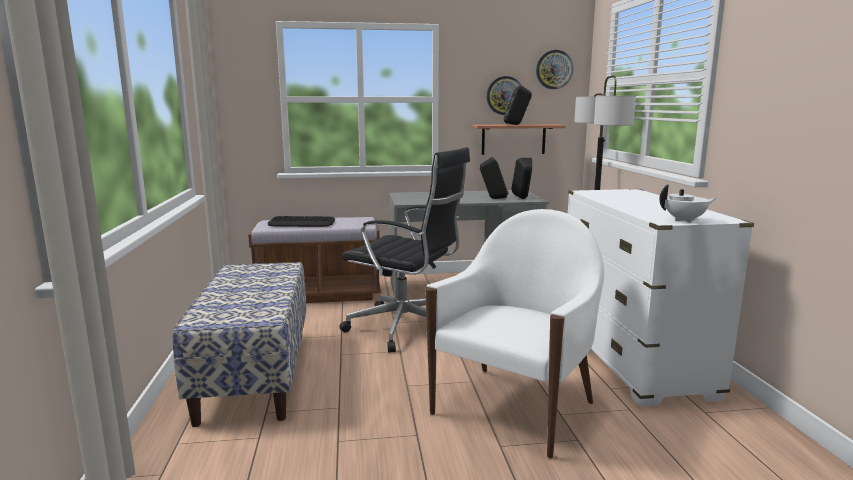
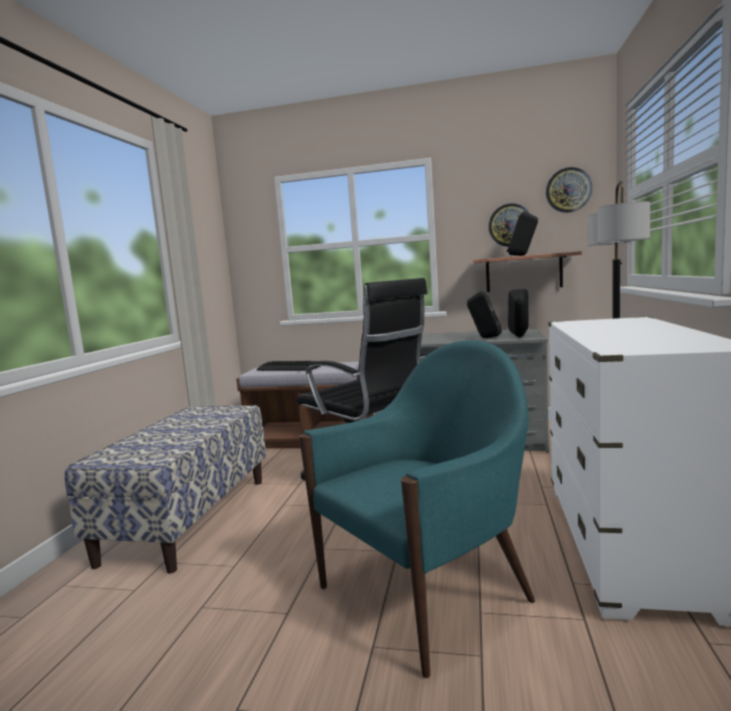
camera: 20 degrees right, 5 degrees down
white armchair [425,209,604,458] -> turquoise armchair [299,340,535,678]
white teapot [659,184,716,223] -> none

